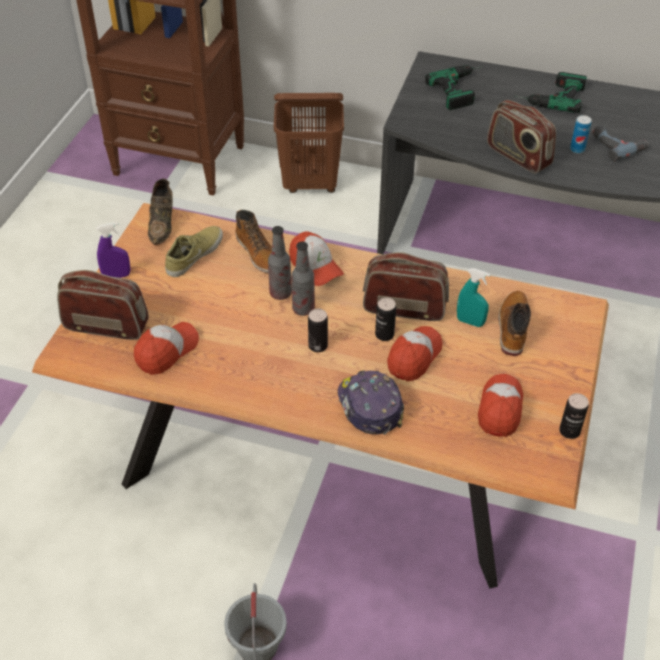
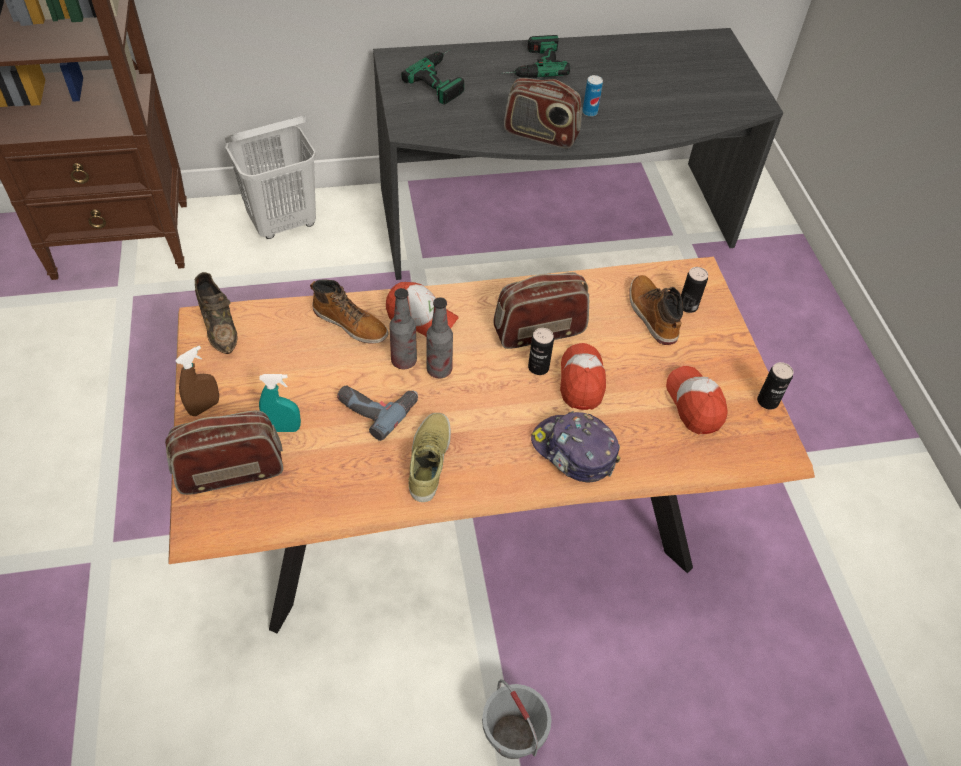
camera: 30 degrees left, 5 degrees up
purple spray bottle [97,222,130,278] -> brown spray bottle [175,346,219,416]
cap [134,322,199,375] -> none
beige shoe [165,226,223,277] -> beige shoe moved to [409,413,451,502]
brown laundry basket [274,93,344,193] -> white laundry basket [225,116,316,239]
can [308,309,328,352] -> can moved to [681,267,708,313]
turquoise spray bottle [457,268,490,327] -> turquoise spray bottle moved to [259,374,301,432]
power drill [593,125,649,162] -> power drill moved to [337,385,418,441]

